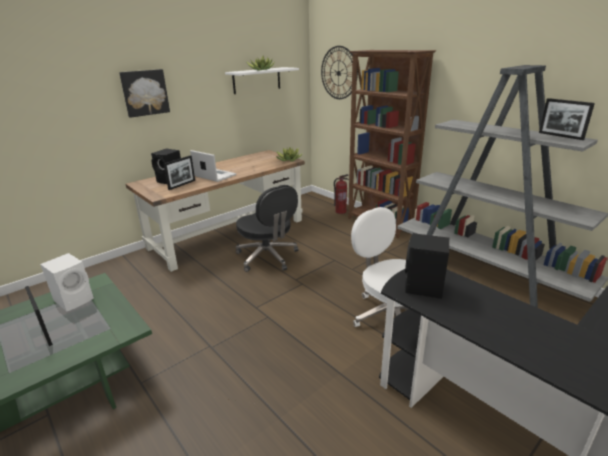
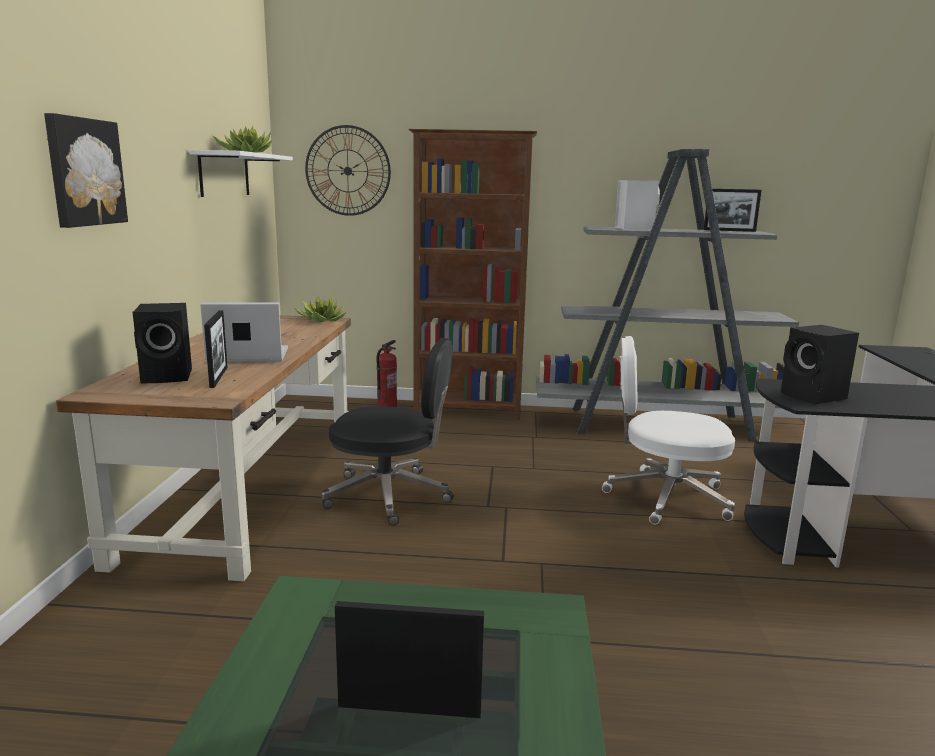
camera: 45 degrees left, 10 degrees down
white speaker [40,253,94,311] -> white speaker moved to [615,180,660,230]

